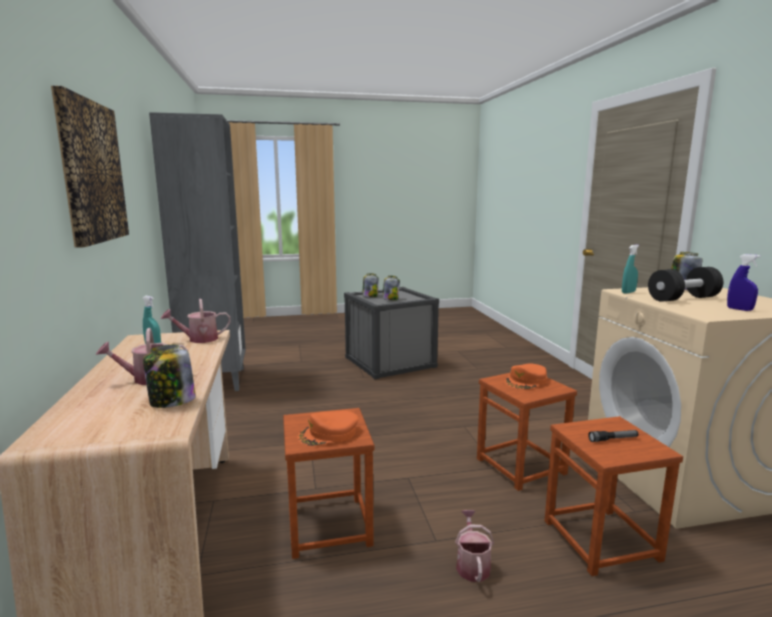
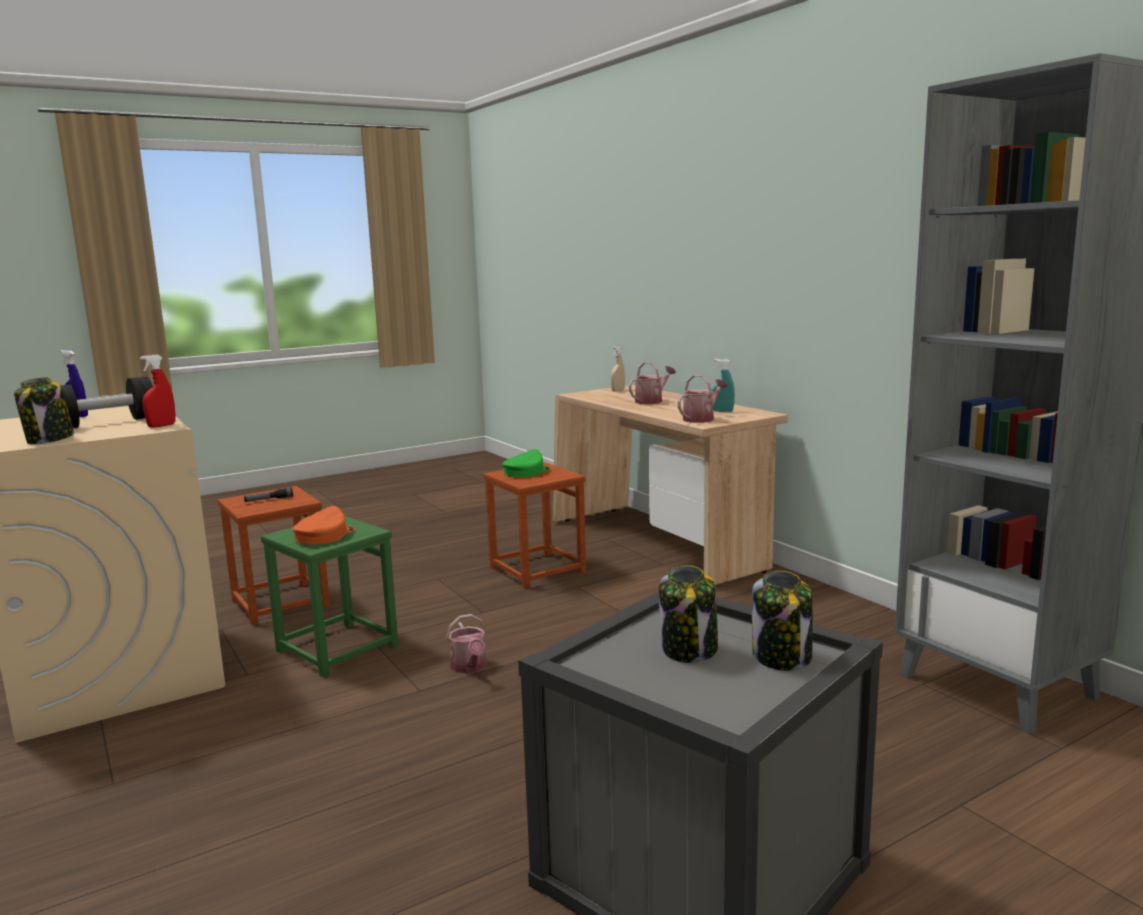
camera: 160 degrees right, 0 degrees up
picture [51,85,129,248] -> none
jar [143,345,196,408] -> none
orange cap [297,411,358,446] -> green cap [502,449,551,477]
watering can [455,510,494,582] -> watering can moved to [446,614,487,673]
brown stool [477,373,577,491] -> green stool [261,516,399,677]
turquoise spray bottle [622,244,639,294] -> red spray bottle [140,355,176,428]
none -> beige spray bottle [611,345,625,391]

